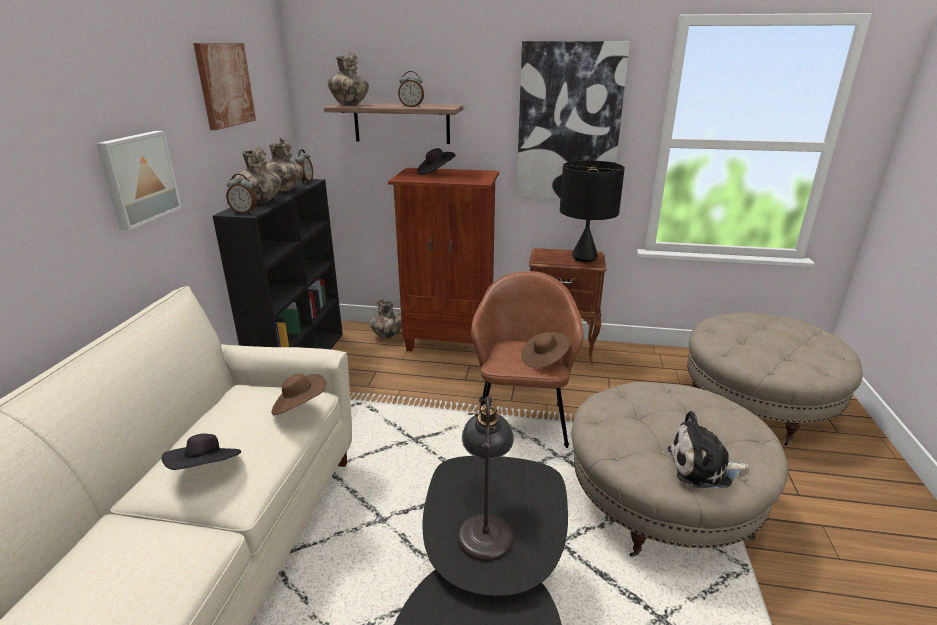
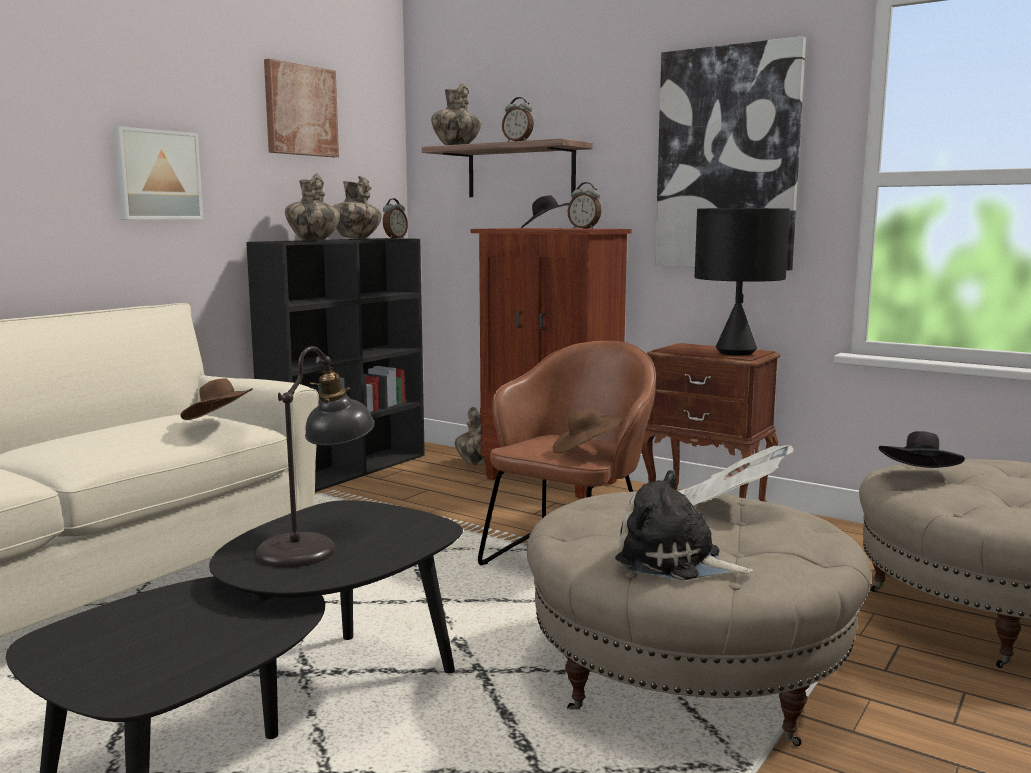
camera: 25 degrees right, 15 degrees down
black hat [162,433,241,470] -> black hat moved to [879,431,965,468]
alarm clock [226,174,257,214] -> alarm clock moved to [568,182,602,229]
none -> newspaper [679,445,793,506]

